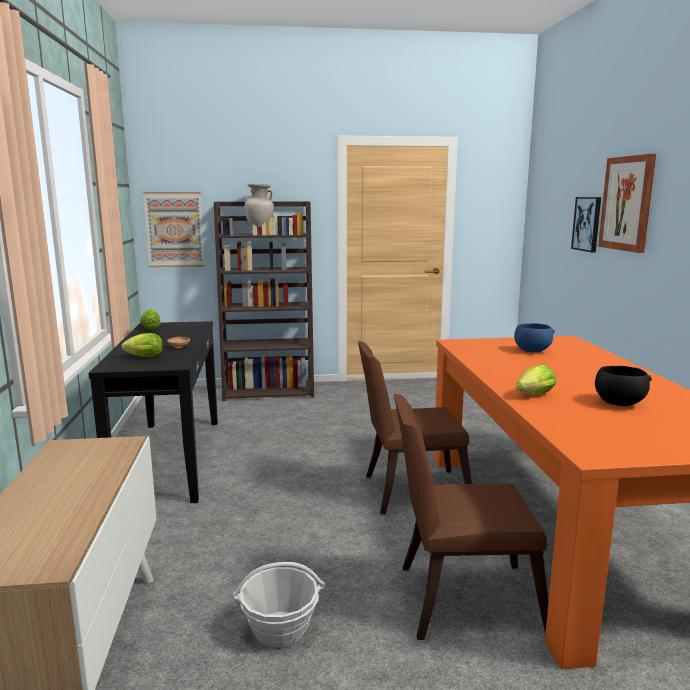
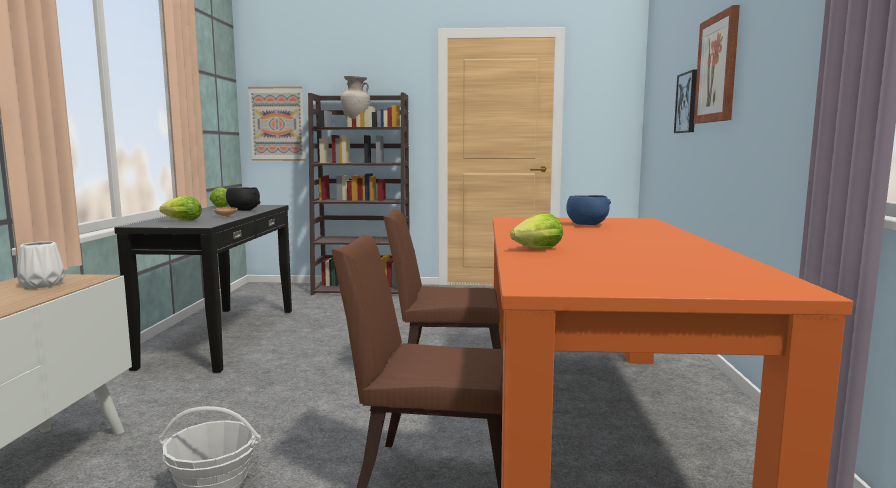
camera: 10 degrees right, 5 degrees down
black bowl [595,366,652,406] -> black bowl moved to [226,187,260,211]
none -> white vase [17,241,65,288]

